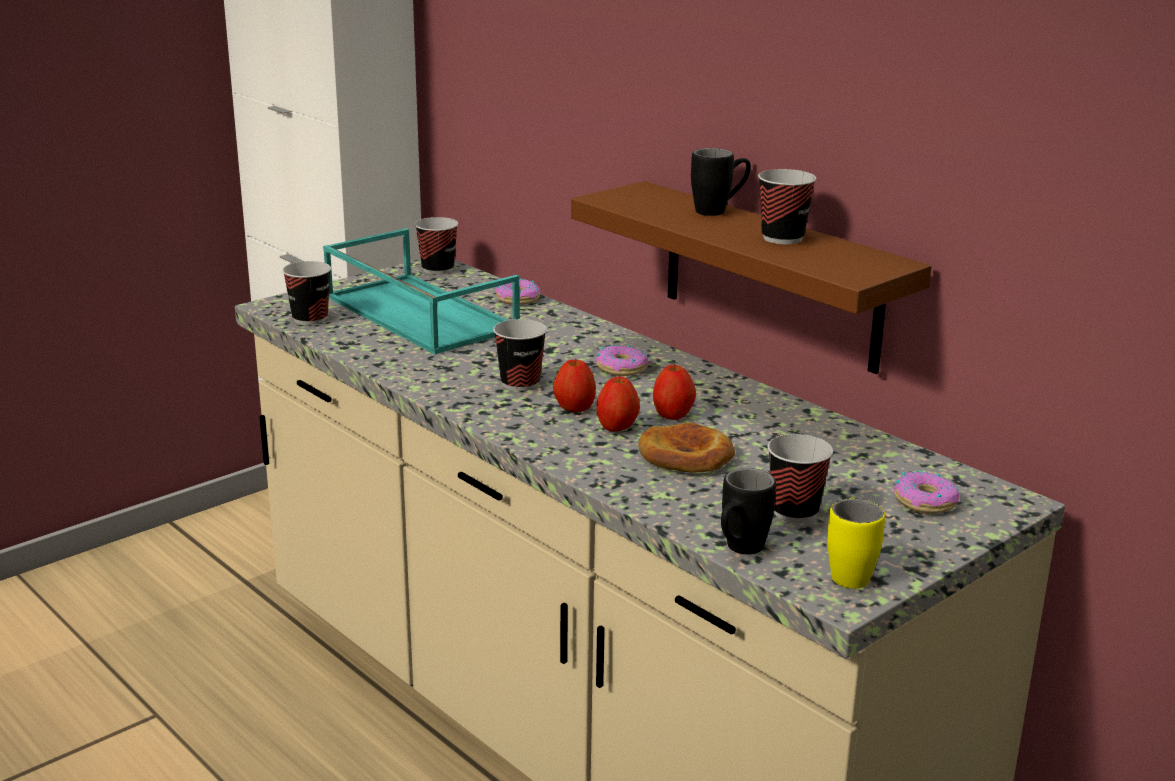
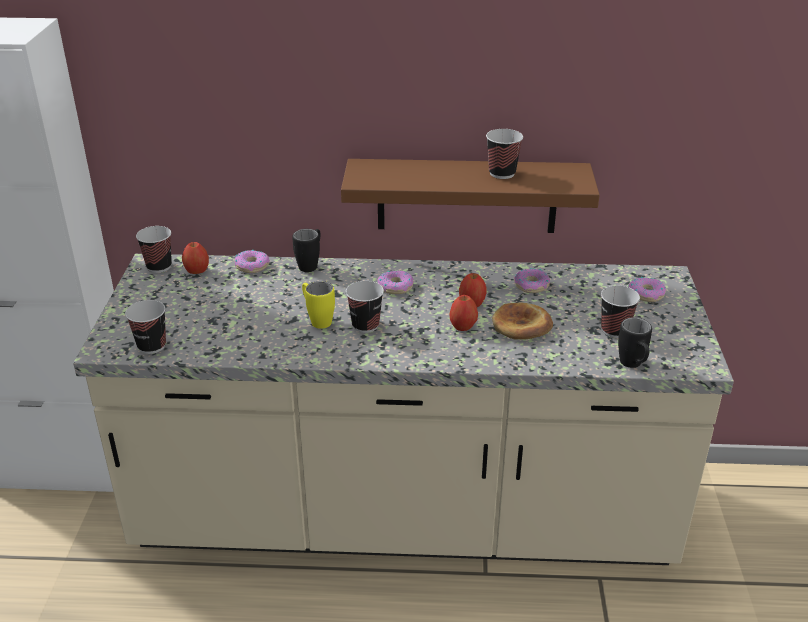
camera: 45 degrees left, 10 degrees up
turquoise tray [323,228,520,354] -> none
apple [553,359,596,412] -> apple moved to [182,242,209,274]
black mug [691,148,751,216] -> black mug moved to [292,229,320,272]
yellow mug [827,498,885,589] -> yellow mug moved to [302,281,335,329]
none -> donut [514,268,550,293]

